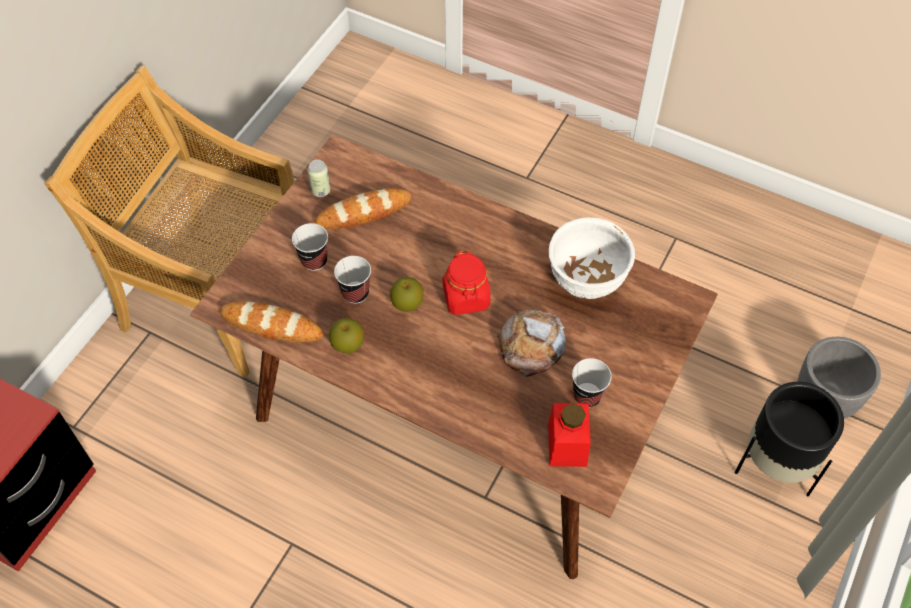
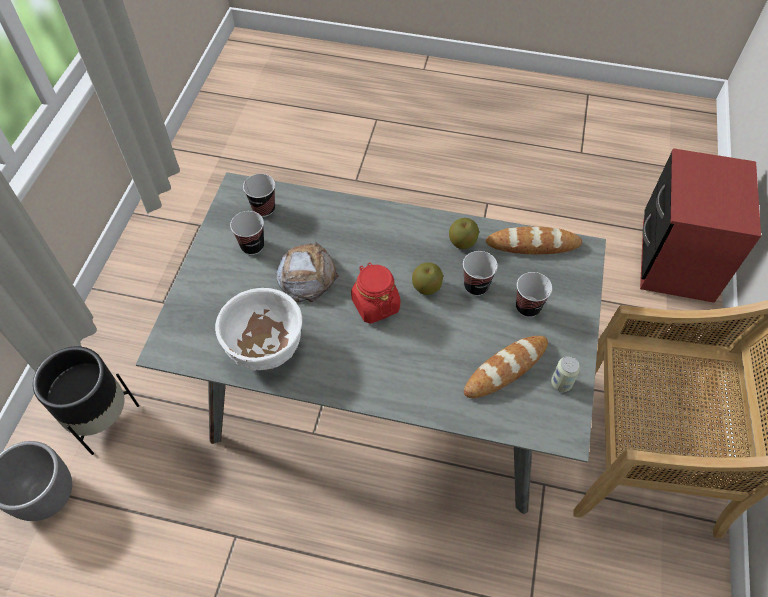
camera: 165 degrees right, 0 degrees up
brown dining table [190,134,718,579] -> grey dining table [135,172,606,514]
red jar [548,403,591,467] -> cup [243,174,275,217]

